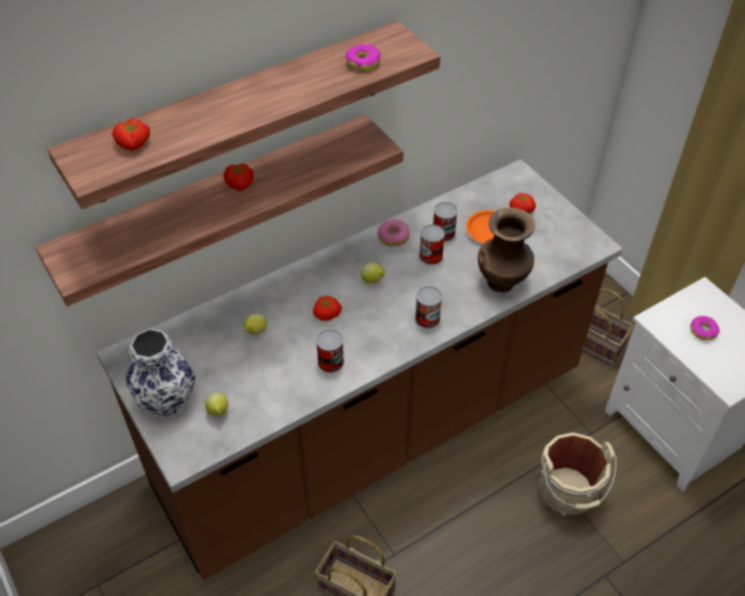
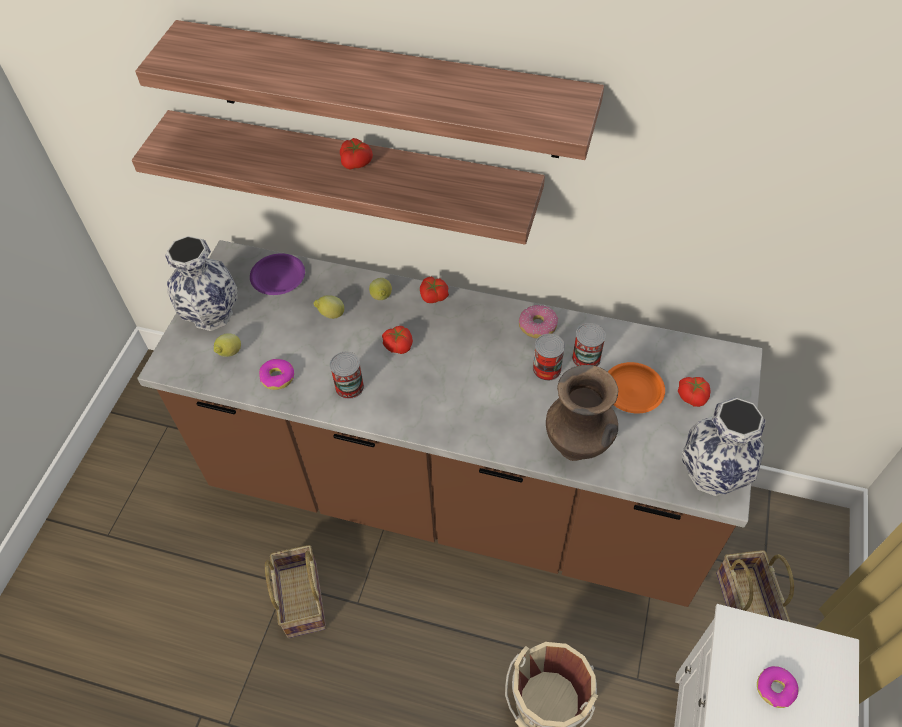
camera: 50 degrees right, 5 degrees up
tomato [112,119,150,150] -> tomato moved to [420,276,449,303]
donut [345,44,381,71] -> donut moved to [259,359,294,390]
lemon [361,263,385,284] -> lemon moved to [369,278,392,300]
can [415,286,442,329] -> none
none -> purple plate [250,253,305,295]
none -> vase [682,398,766,496]

